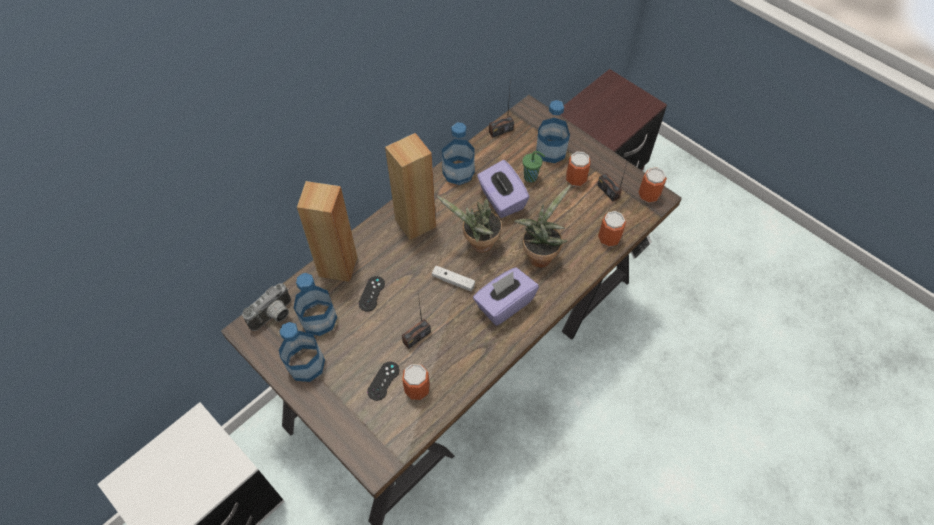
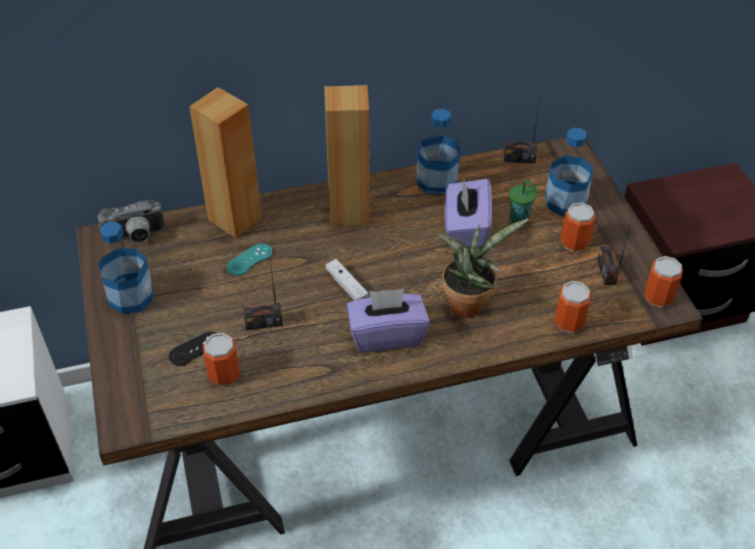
camera: 30 degrees right, 10 degrees down
bottle [294,273,337,336] -> none
black game controller [359,276,385,312] -> turquoise game controller [226,243,272,276]
potted plant [436,195,502,253] -> none

